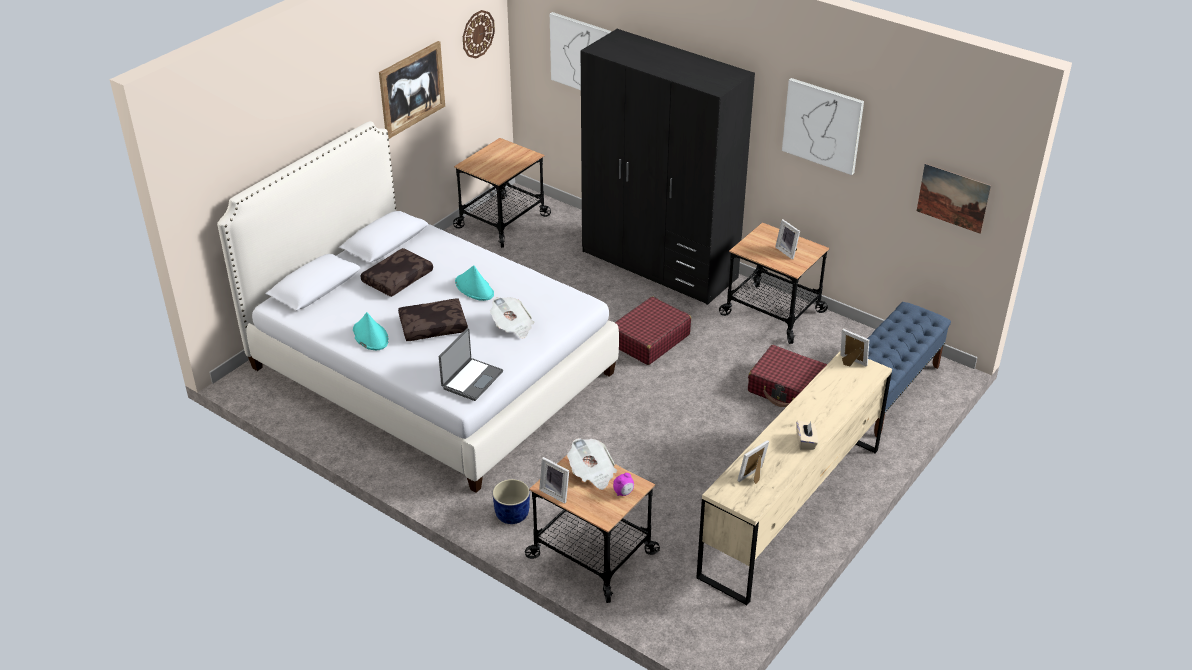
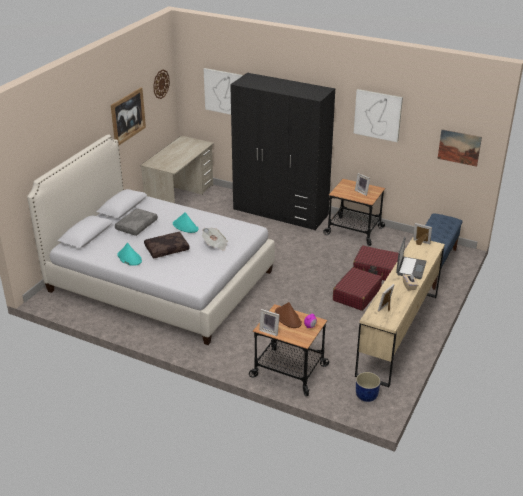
camera: 10 degrees left, 5 degrees down
brown pillow [361,248,433,297] -> grey pillow [115,208,158,236]
laptop [439,328,503,401] -> laptop moved to [396,237,426,279]
cart [453,138,551,248] -> beige desk [140,136,214,203]
blue planter [493,479,530,524] -> blue planter moved to [356,372,381,402]
newspaper [567,438,617,490] -> brown hat [275,302,302,328]
red suitcase [615,297,691,365] -> red suitcase moved to [333,267,382,311]

